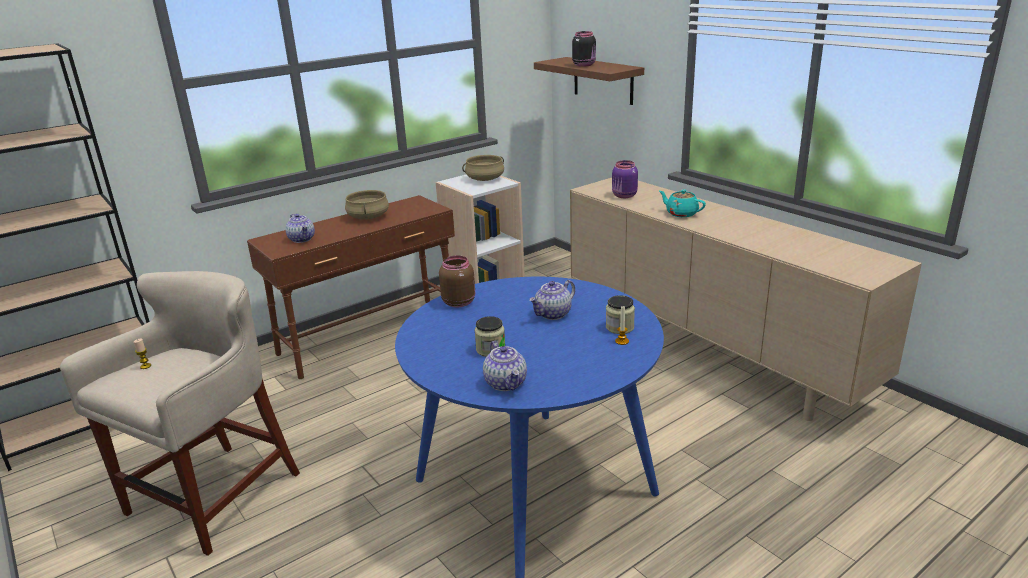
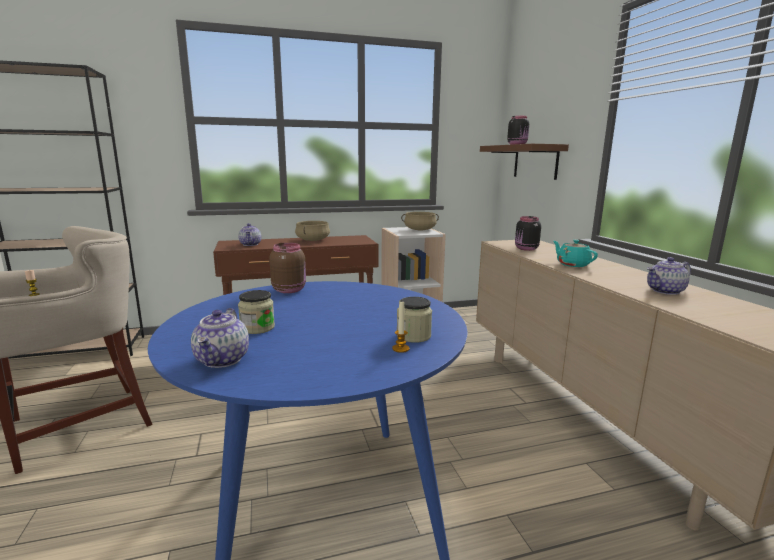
camera: 20 degrees right, 10 degrees down
teapot [529,280,575,320] -> teapot moved to [647,257,691,295]
purple jar [612,160,638,198] -> black jar [515,216,541,251]

